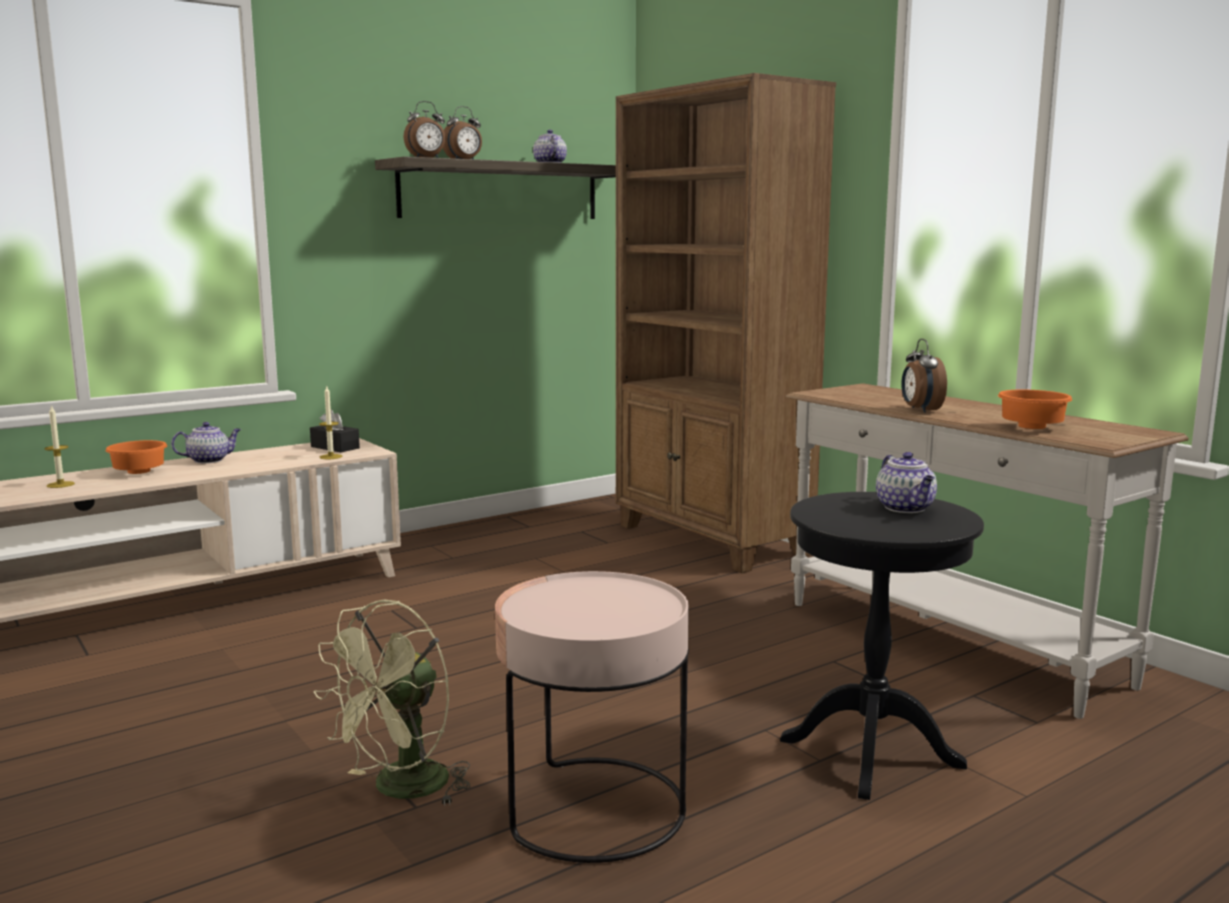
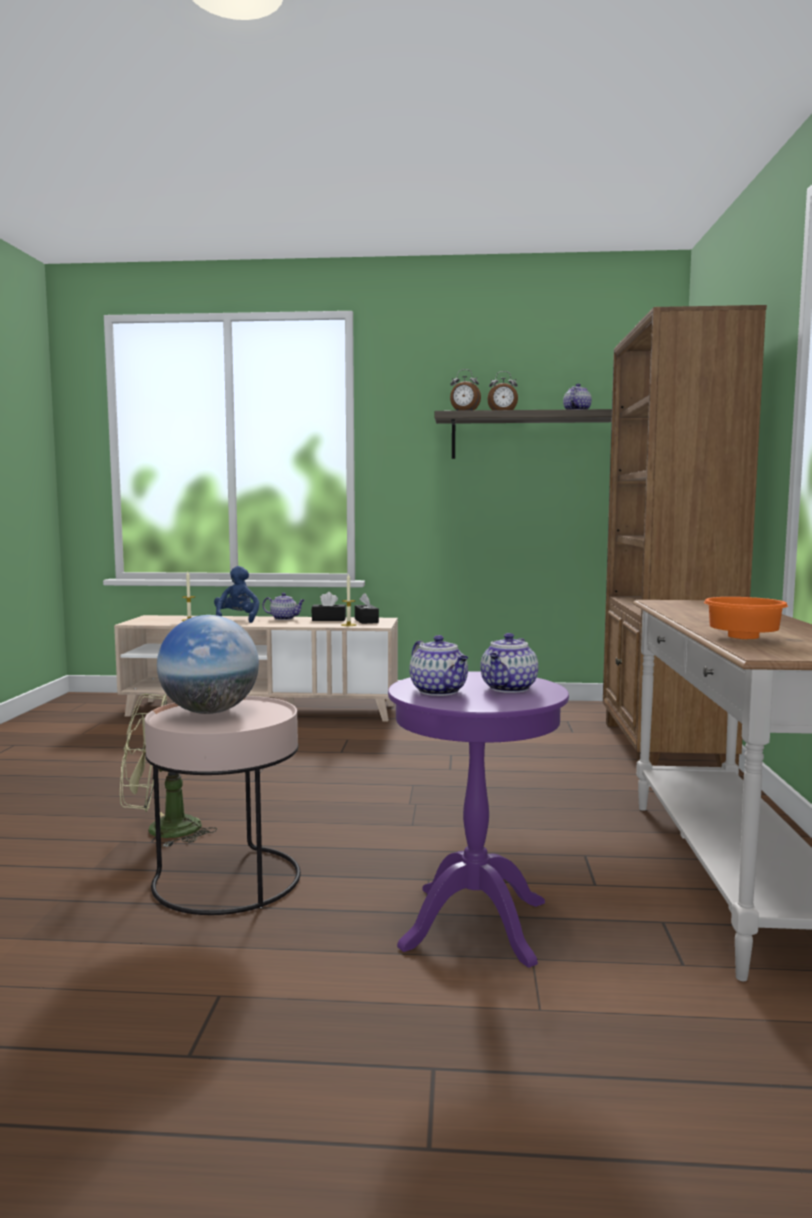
camera: 40 degrees right, 5 degrees down
orange bowl [106,440,167,474] -> blue plush toy [214,566,259,623]
black side table [780,492,984,800] -> purple side table [388,671,569,968]
alarm clock [901,339,947,413] -> none
none -> globe [157,615,259,714]
none -> black tissue box [311,592,346,621]
none -> teapot [409,635,468,696]

